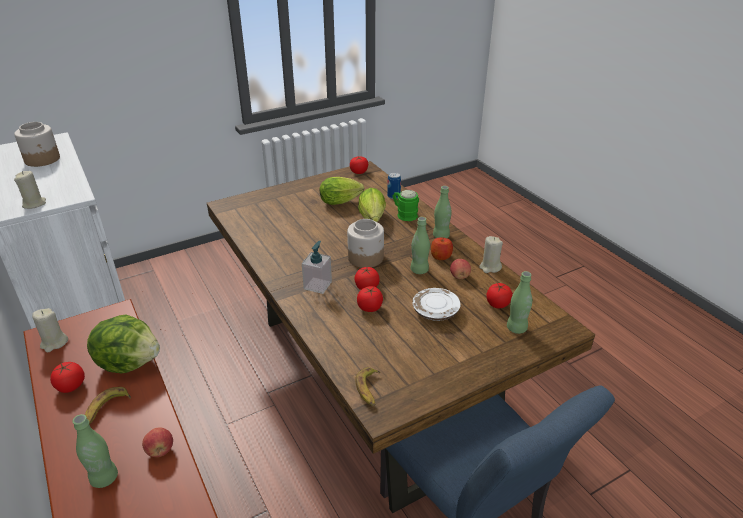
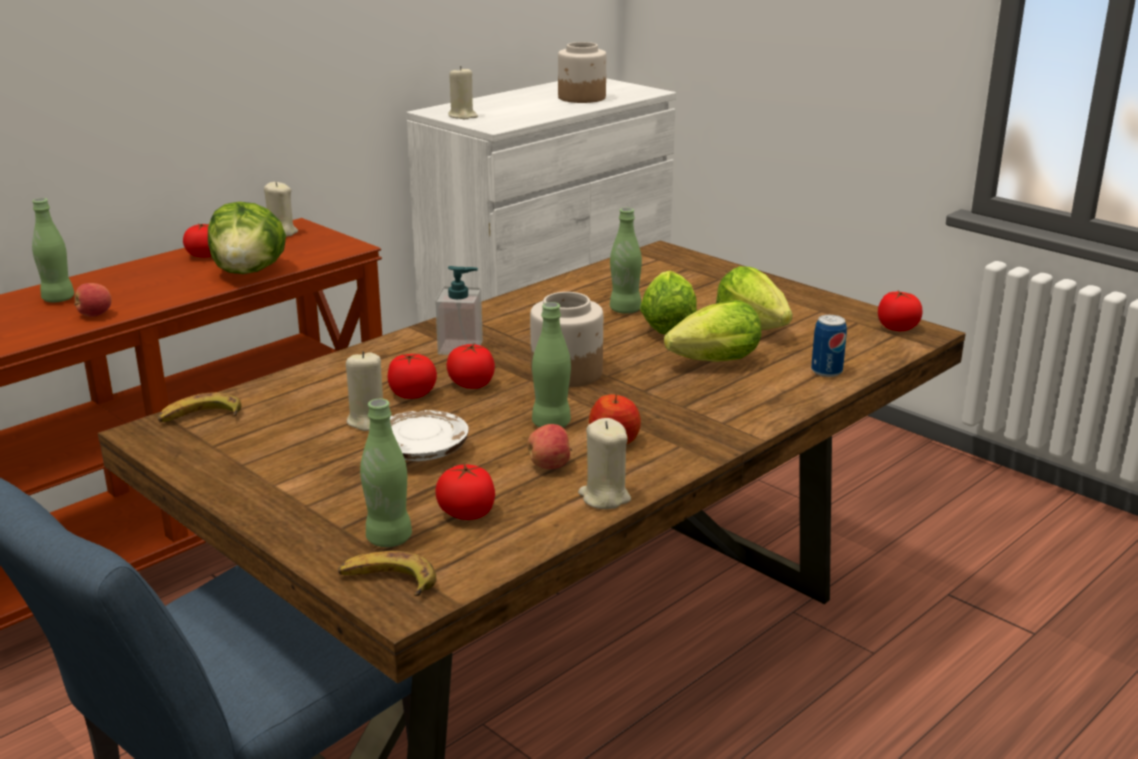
camera: 75 degrees right, 10 degrees down
banana [85,387,131,424] -> banana moved to [338,551,436,596]
green mug [393,190,419,221] -> none
green bottle [433,186,451,238] -> green bottle moved to [610,208,642,314]
none -> beige candle [346,351,383,431]
none -> lettuce [640,270,697,335]

